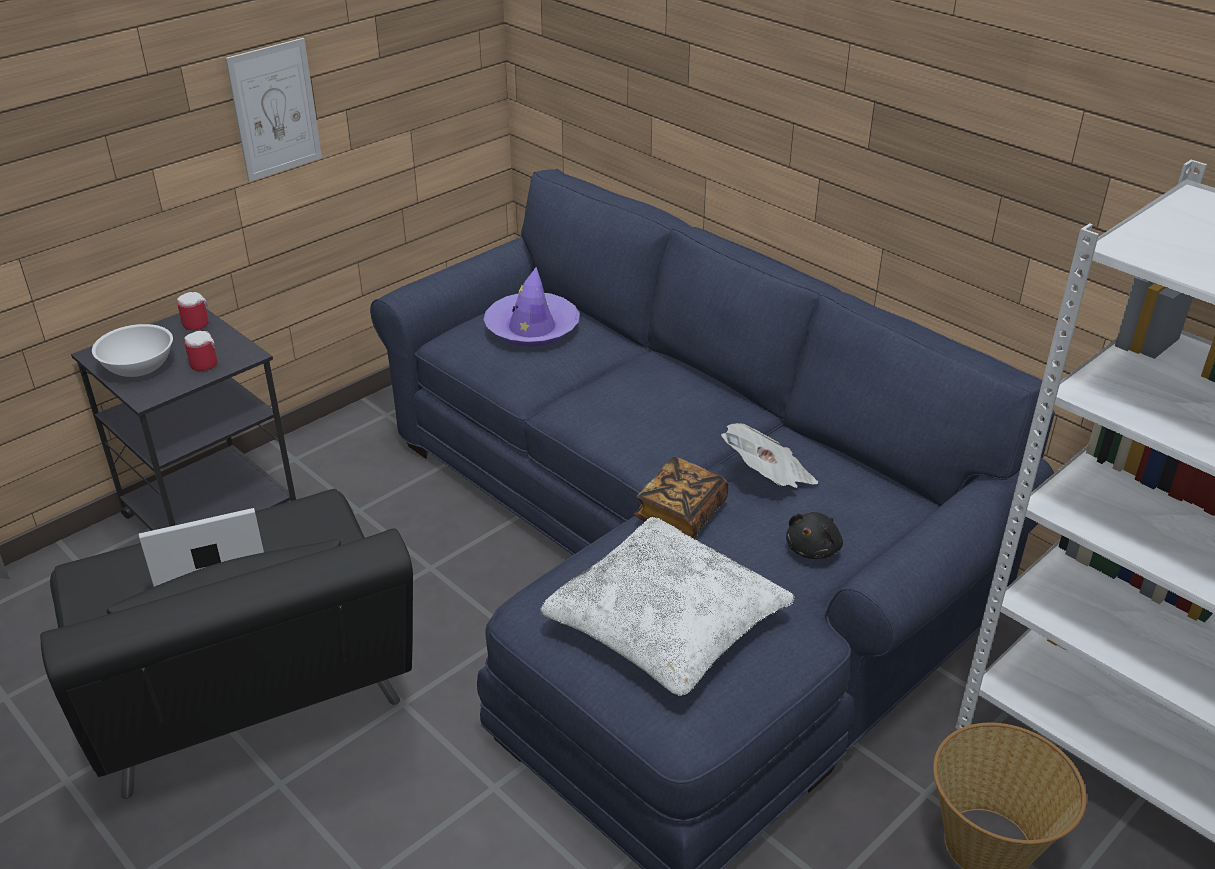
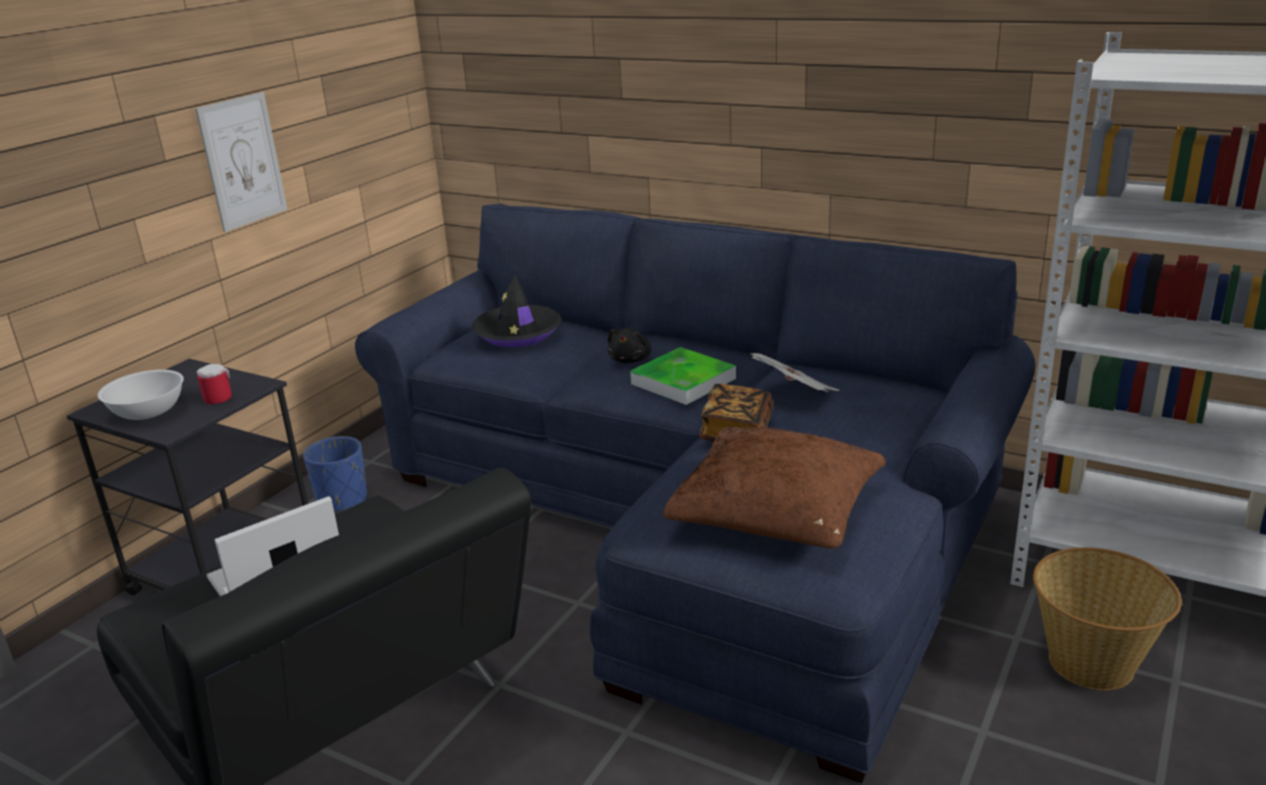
camera: 15 degrees left, 10 degrees down
mug [177,292,209,330] -> none
purple hat [483,267,580,347] -> black hat [471,274,562,347]
white pillow [540,517,795,696] -> brown pillow [662,427,886,548]
black plush toy [786,512,843,559] -> black plush toy moved to [608,328,652,363]
none -> blue planter [303,436,367,511]
none -> tray [630,347,736,405]

